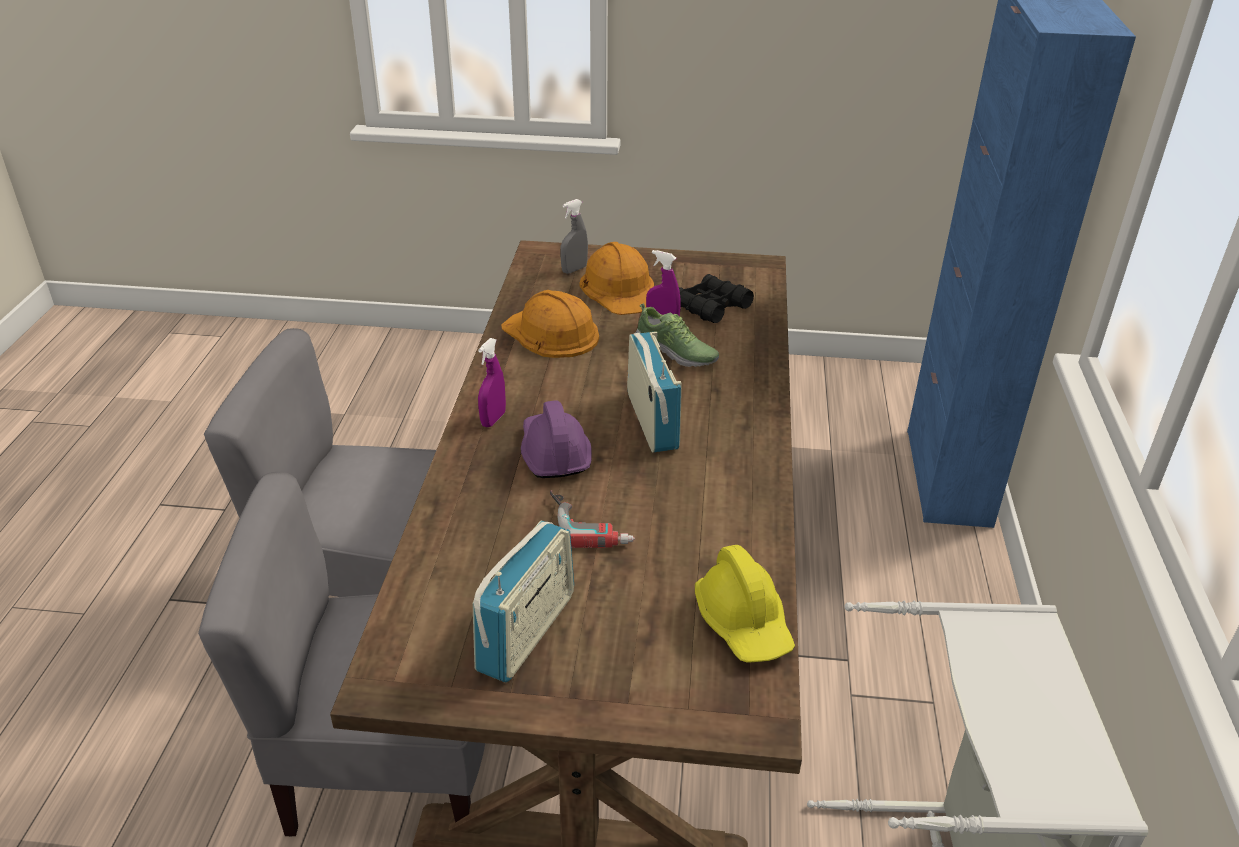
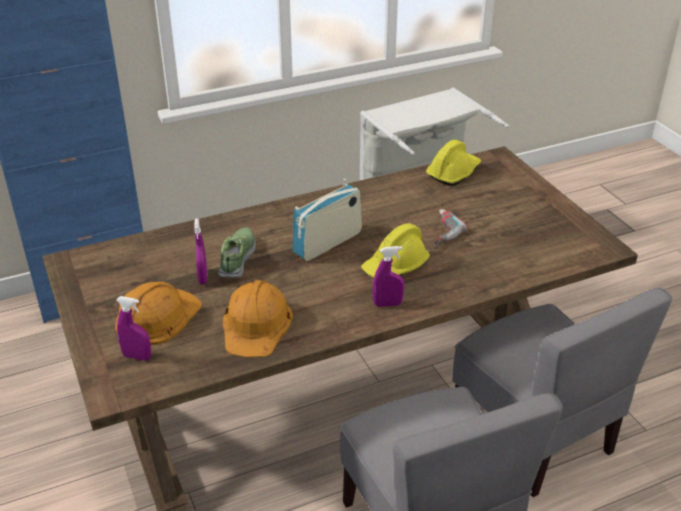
camera: 120 degrees left, 0 degrees up
radio [472,520,574,682] -> none
purple hard hat [521,400,592,478] -> yellow hard hat [361,223,430,278]
grey spray bottle [560,199,588,274] -> purple spray bottle [116,296,151,361]
black binoculars [679,274,754,323] -> none

